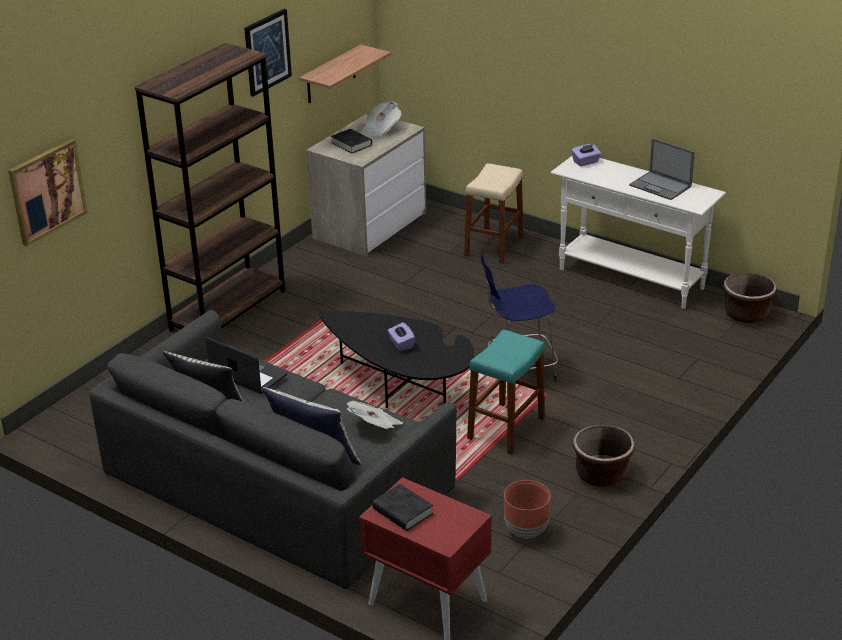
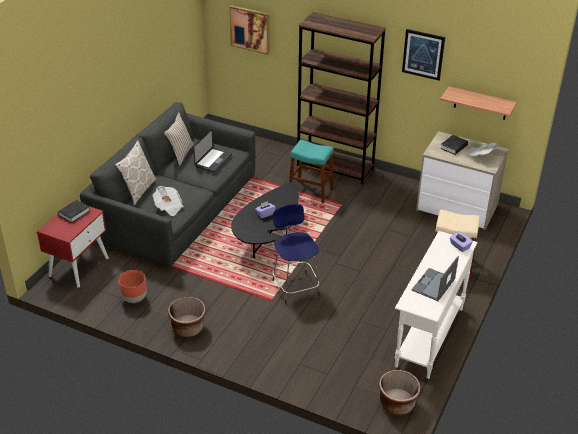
camera: 80 degrees right, 5 degrees up
turquoise stool [467,330,545,455] -> turquoise stool moved to [289,139,334,204]

